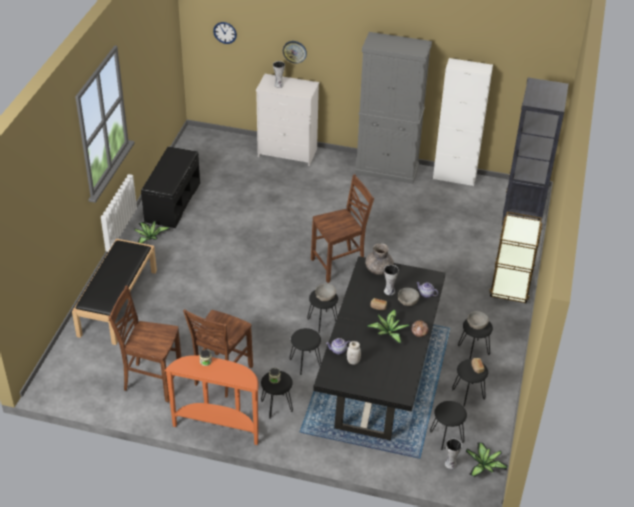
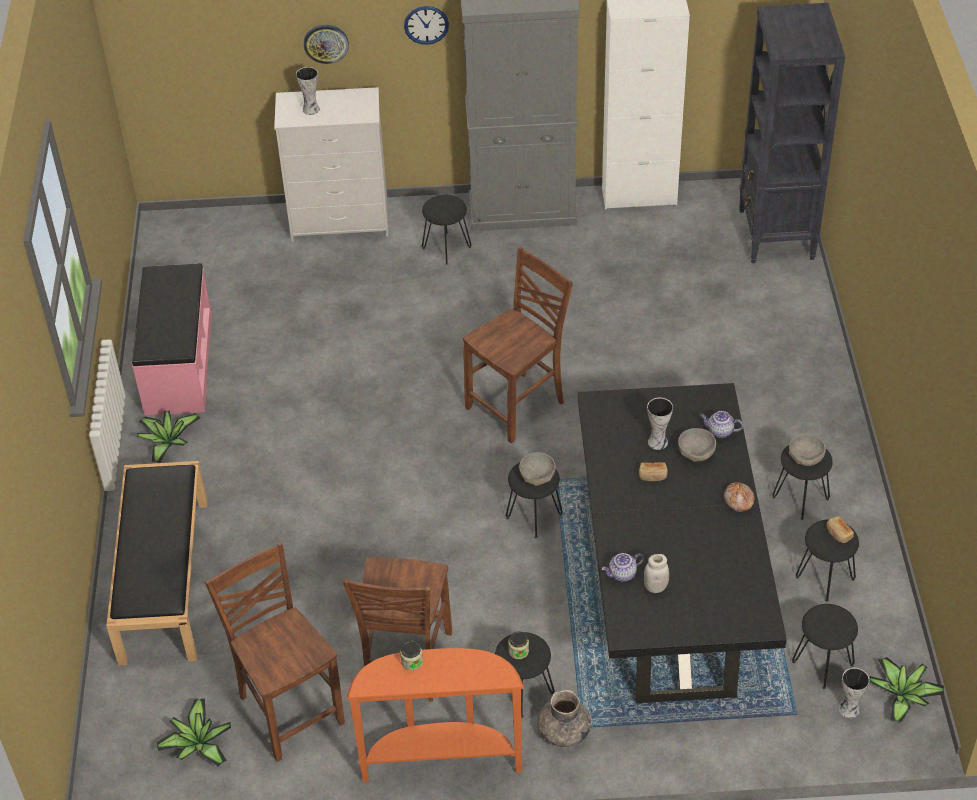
camera: 15 degrees left, 5 degrees up
brown chair [108,286,181,402] -> brown chair turned 60 degrees clockwise [205,542,345,762]
black bench [141,146,200,228] -> pink bench [132,263,212,416]
wall clock [213,22,237,44] -> wall clock moved to [404,6,449,45]
black stool [289,328,321,375] -> black stool moved to [422,195,471,265]
grey vase [365,244,394,275] -> grey vase moved to [538,690,591,747]
potted plant [367,309,410,344] -> potted plant moved to [157,699,231,766]
brown cart [489,212,542,303] -> none

